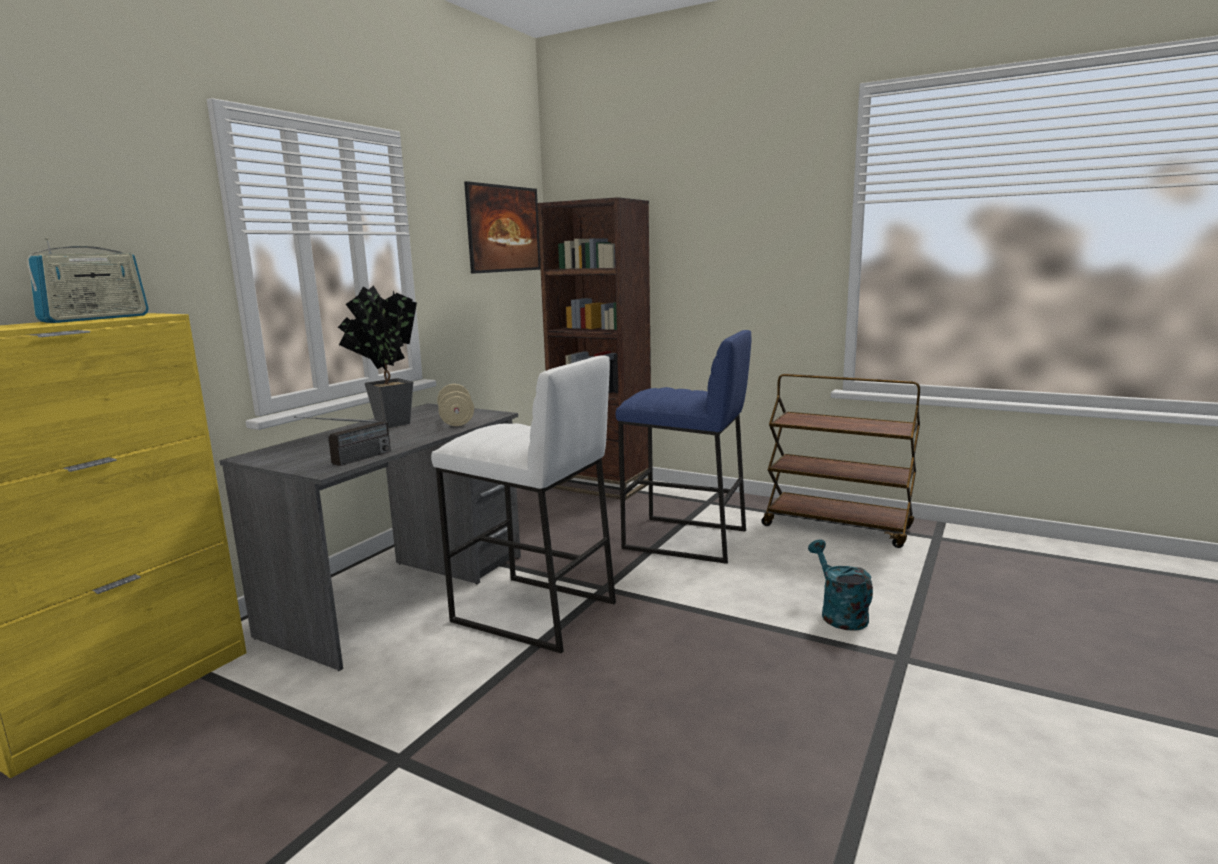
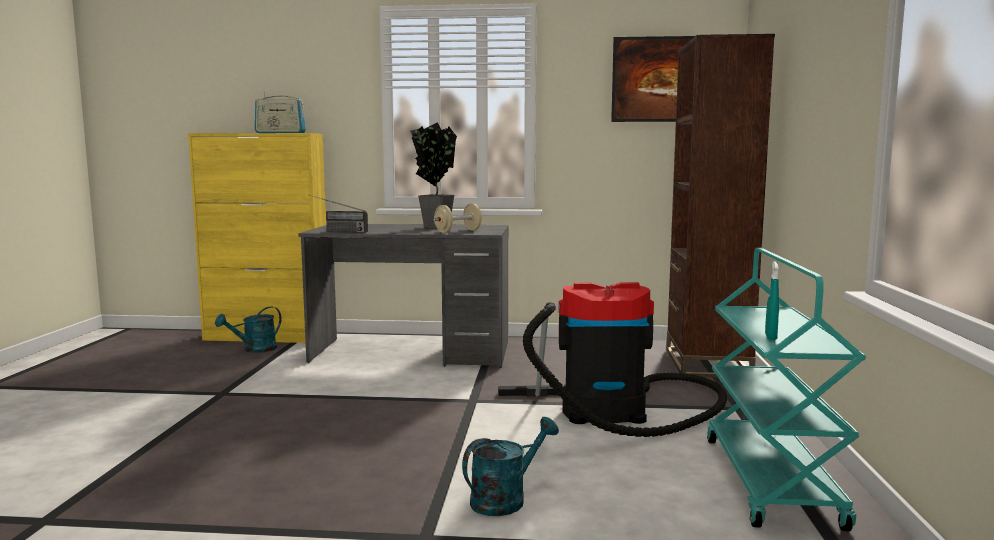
camera: 65 degrees right, 5 degrees down
white stool [431,356,616,653] -> none
blue stool [615,330,752,564] -> vacuum cleaner [498,282,727,437]
brown cart [761,374,920,548] -> turquoise cart [707,248,866,531]
none -> turquoise watering can [215,307,282,353]
none -> turquoise spray bottle [765,262,779,340]

